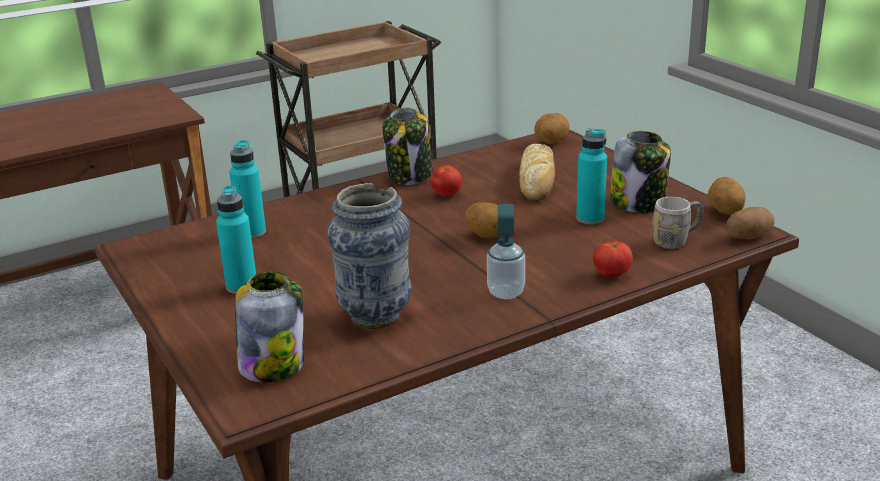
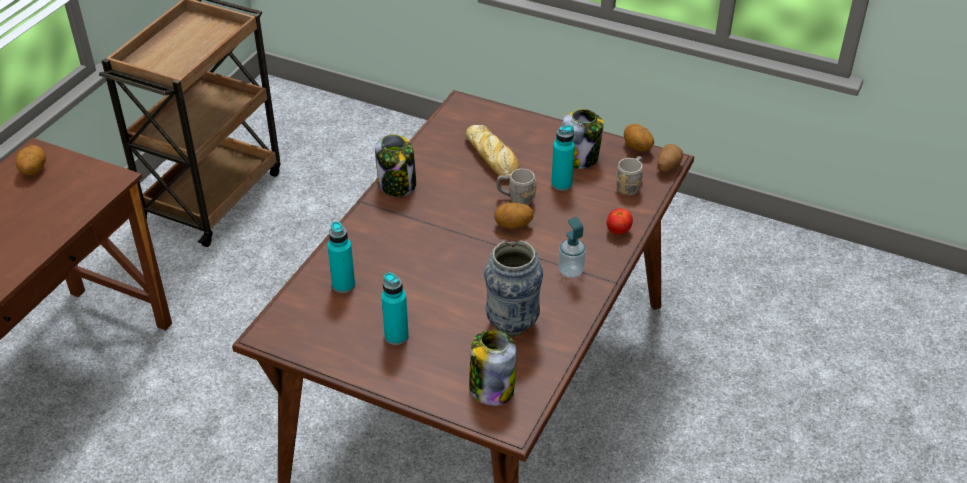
camera: 35 degrees left, 15 degrees up
tomato [430,165,462,196] -> none
potato [535,113,570,144] -> potato moved to [16,145,46,175]
none -> grey mug [496,169,536,205]

